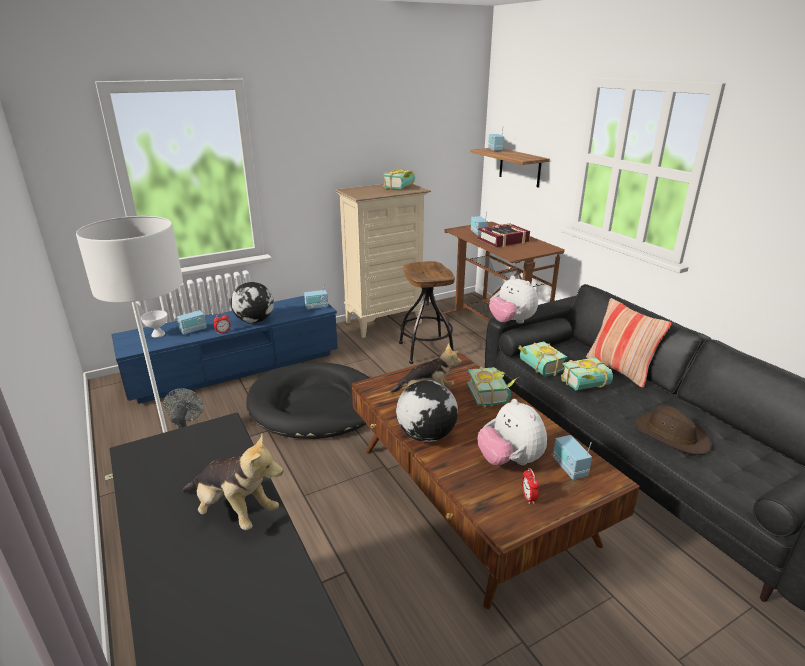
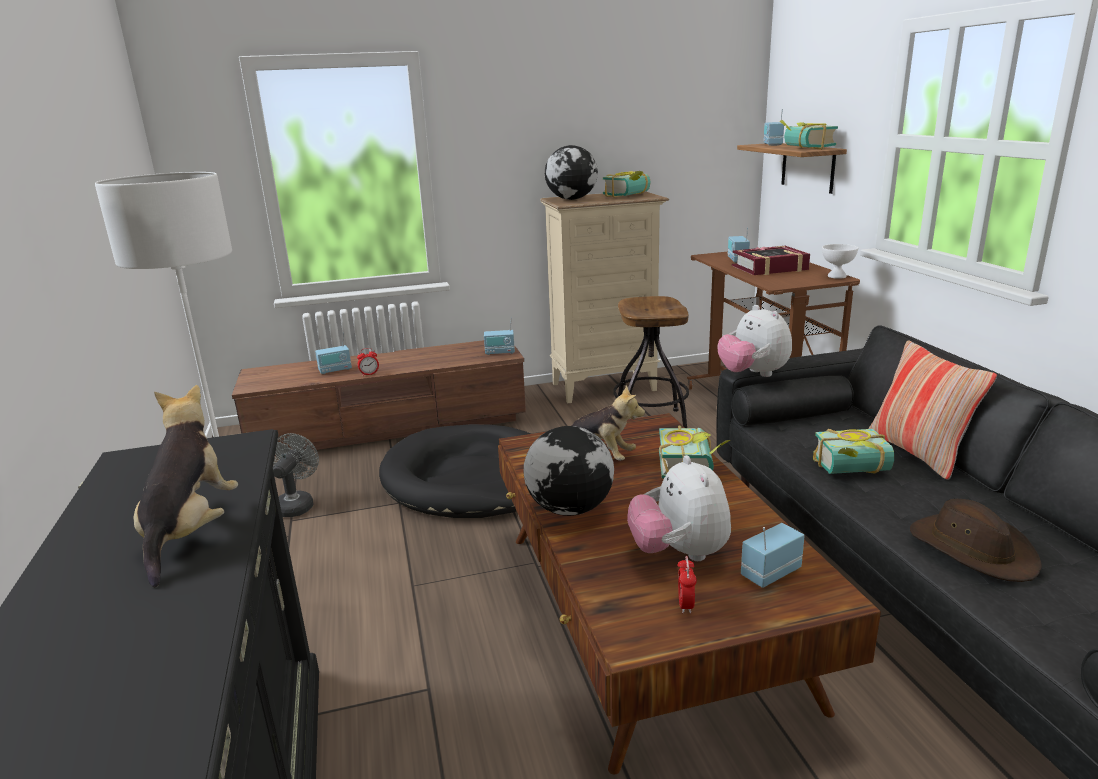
camera: 15 degrees right, 5 degrees down
blue tv stand [111,296,338,404] -> brown tv stand [232,340,526,456]
white bowl [141,310,168,338] -> white bowl moved to [822,244,858,279]
plush toy [182,434,283,530] -> plush toy turned 135 degrees counterclockwise [133,385,238,587]
globe [231,282,274,323] -> globe moved to [545,145,598,200]
book [518,341,567,376] -> book moved to [780,120,838,150]
radio [553,435,592,480] -> radio turned 60 degrees clockwise [741,523,805,588]

